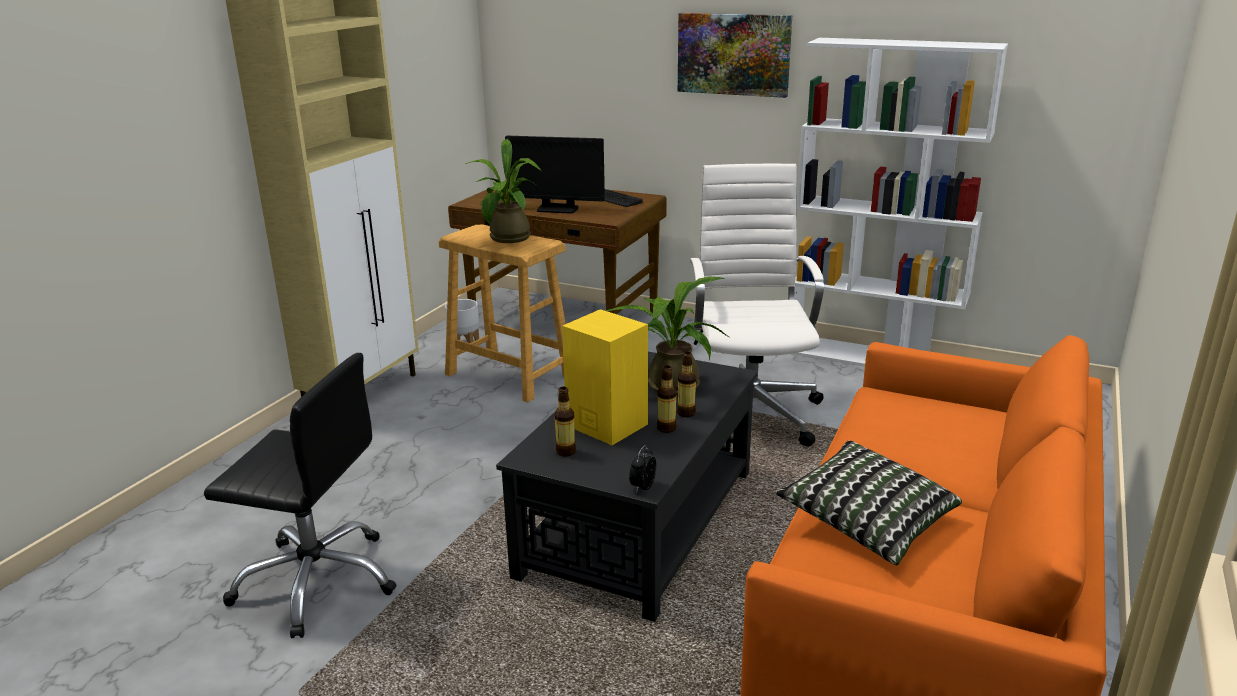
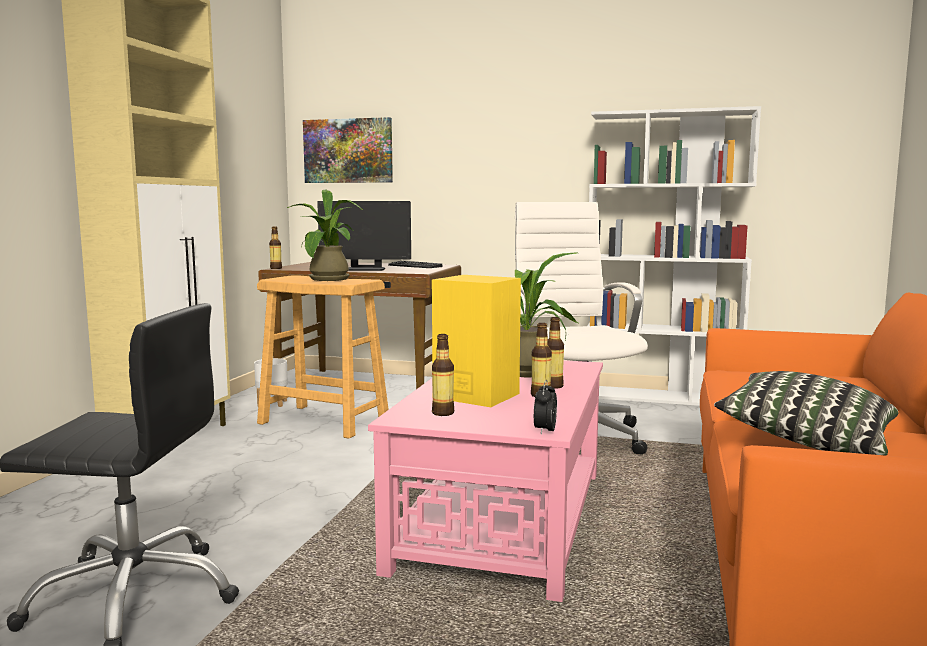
camera: 10 degrees left, 15 degrees down
black coffee table [496,352,758,622] -> pink coffee table [368,360,603,602]
picture [678,13,792,98] -> picture moved to [303,117,393,183]
none -> bottle [269,227,282,269]

